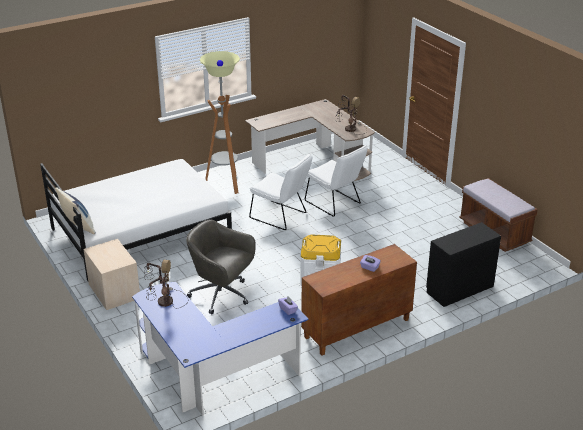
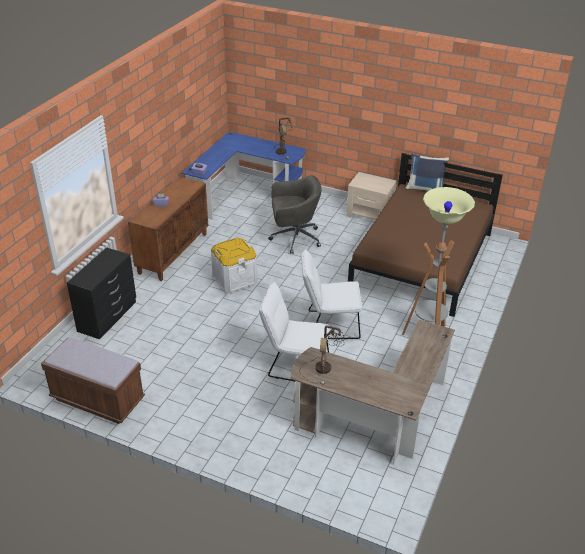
camera: 145 degrees right, 5 degrees up
white bed [40,159,232,281] -> brown bed [348,153,503,317]

